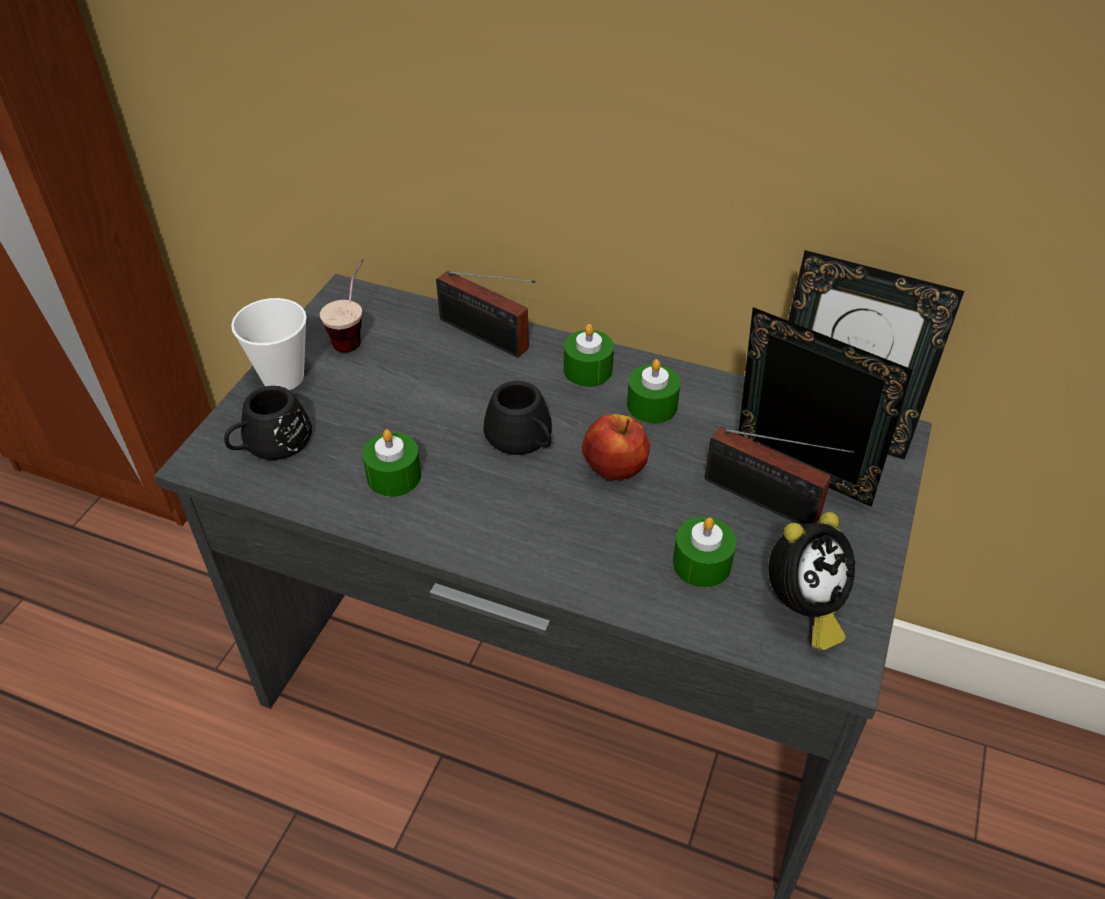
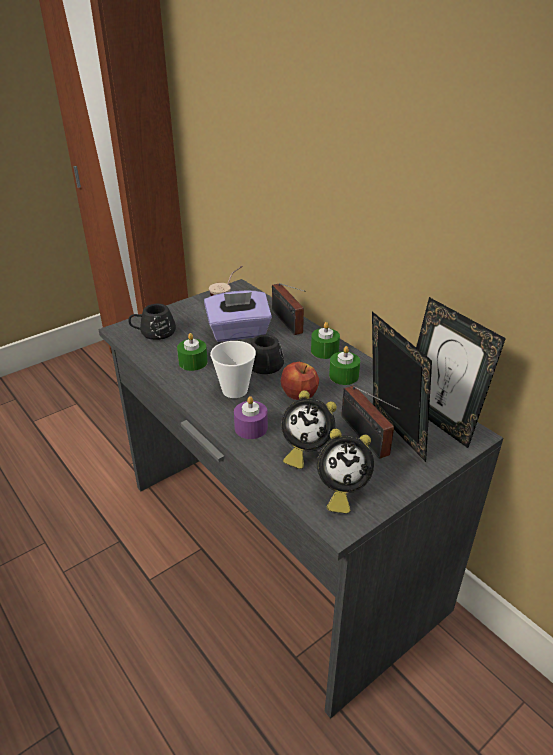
camera: 30 degrees right, 10 degrees down
cup [231,298,307,390] -> cup moved to [210,341,256,398]
green candle [673,517,736,588] -> alarm clock [281,390,337,469]
none -> purple tissue box [204,291,272,341]
none -> purple candle [234,396,268,439]

